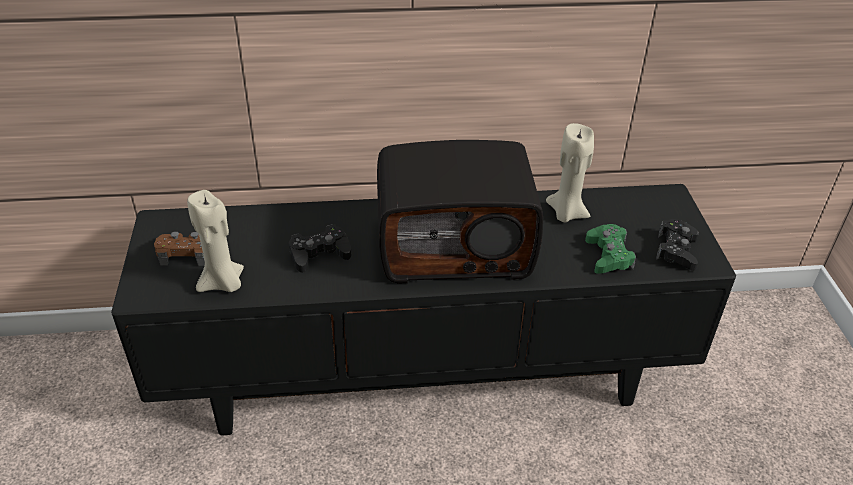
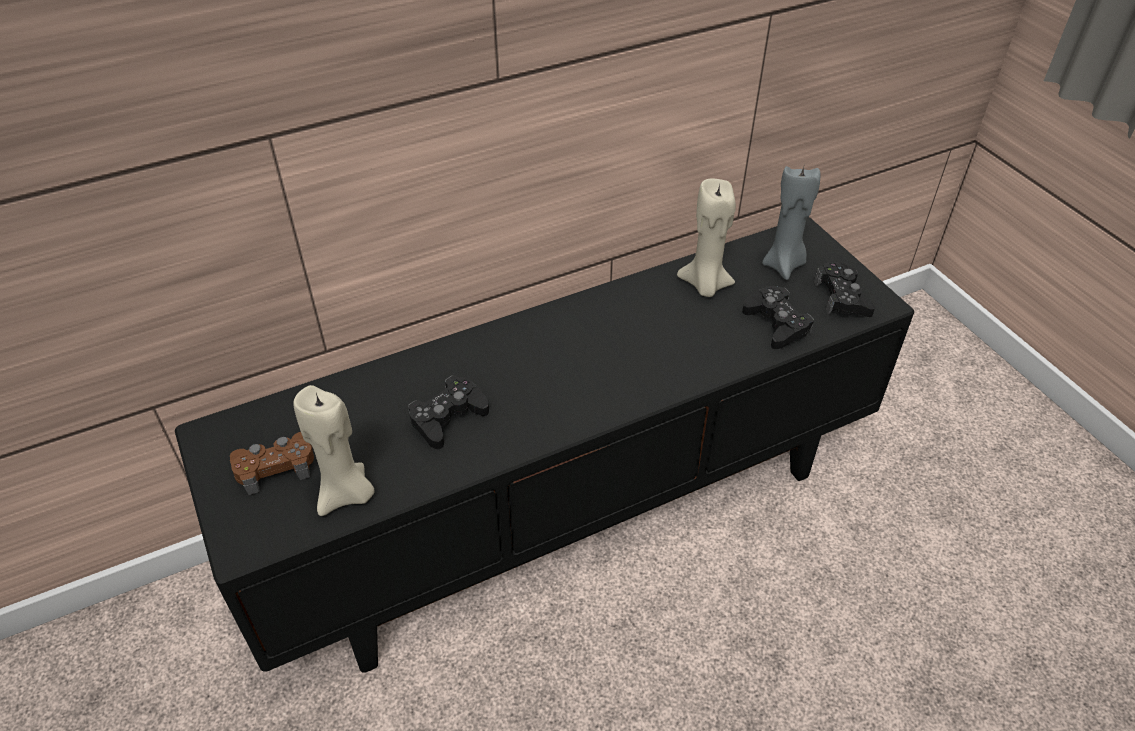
camera: 20 degrees left, 5 degrees up
radio [377,140,543,283] -> none
green game controller [585,224,636,274] -> black game controller [742,286,814,349]
none -> grey candle [762,166,820,280]

